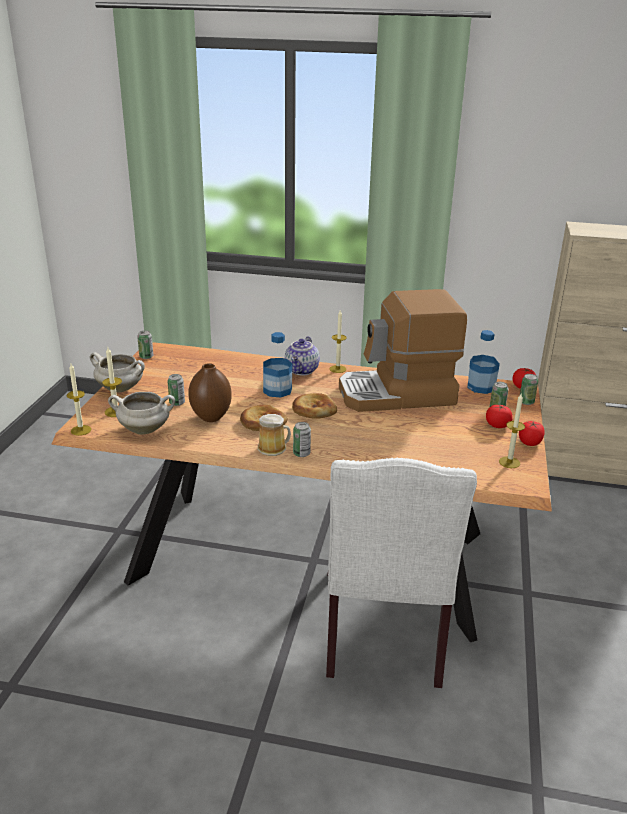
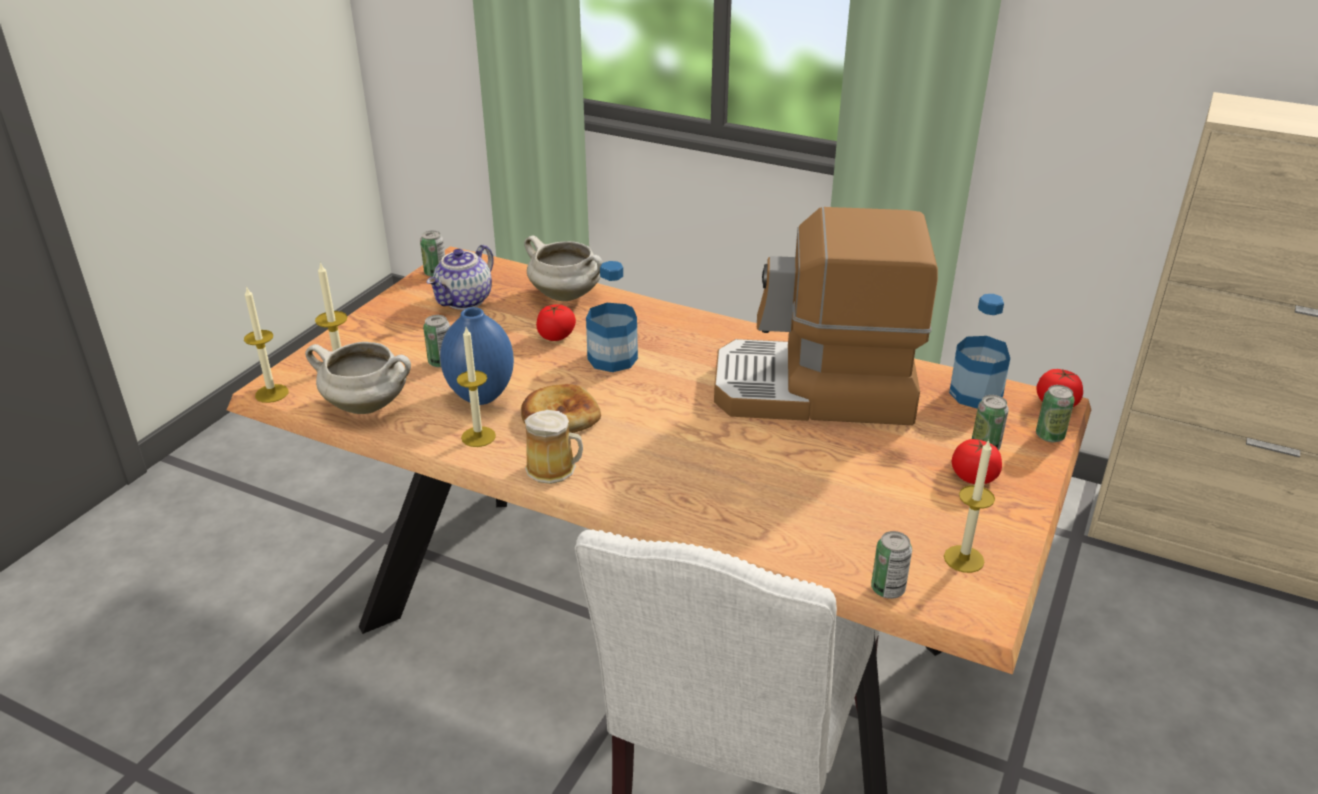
camera: 15 degrees right, 5 degrees up
white cooking pot [90,352,145,392] -> white cooking pot moved to [524,236,603,301]
brown vase [188,363,232,422] -> blue vase [440,307,514,405]
teapot [285,336,320,375] -> teapot moved to [427,244,494,310]
bread [292,393,337,419] -> none
can [293,422,311,457] -> can moved to [871,531,912,599]
candle [330,310,347,373] -> candle moved to [457,327,496,447]
tomato [519,421,545,446] -> tomato moved to [536,304,576,341]

